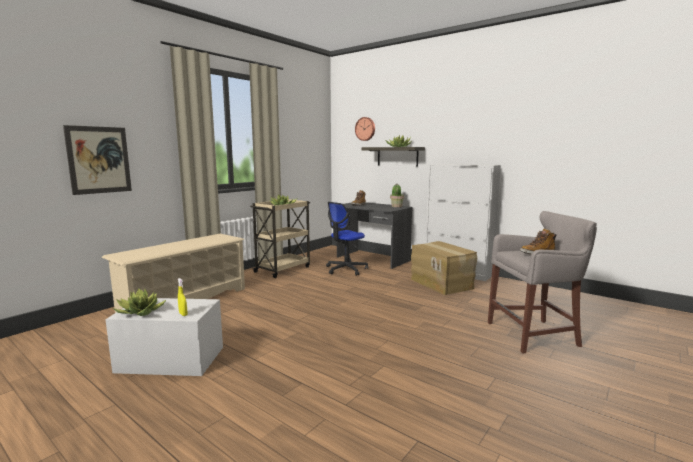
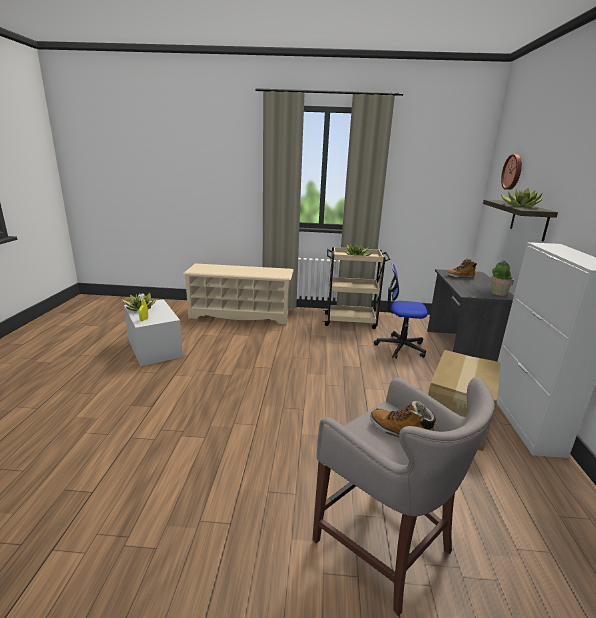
camera: 55 degrees right, 10 degrees up
picture [63,125,132,195] -> none

